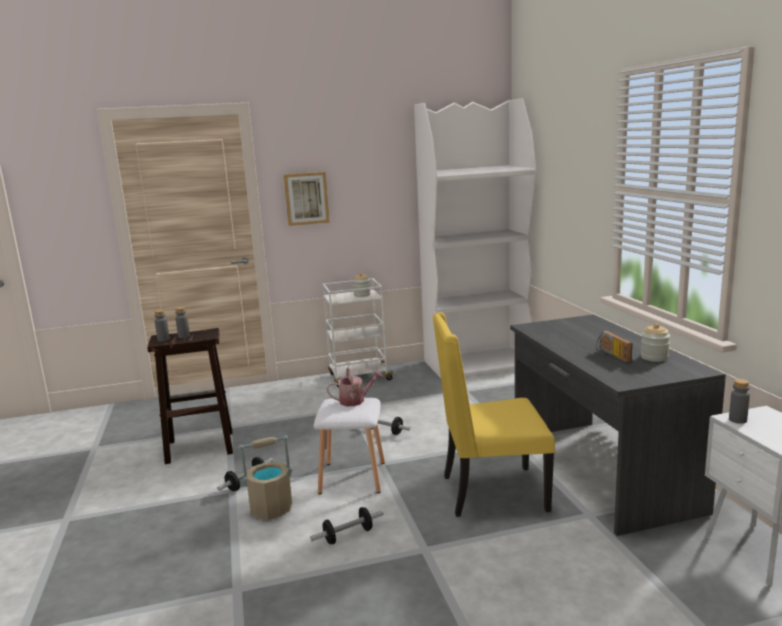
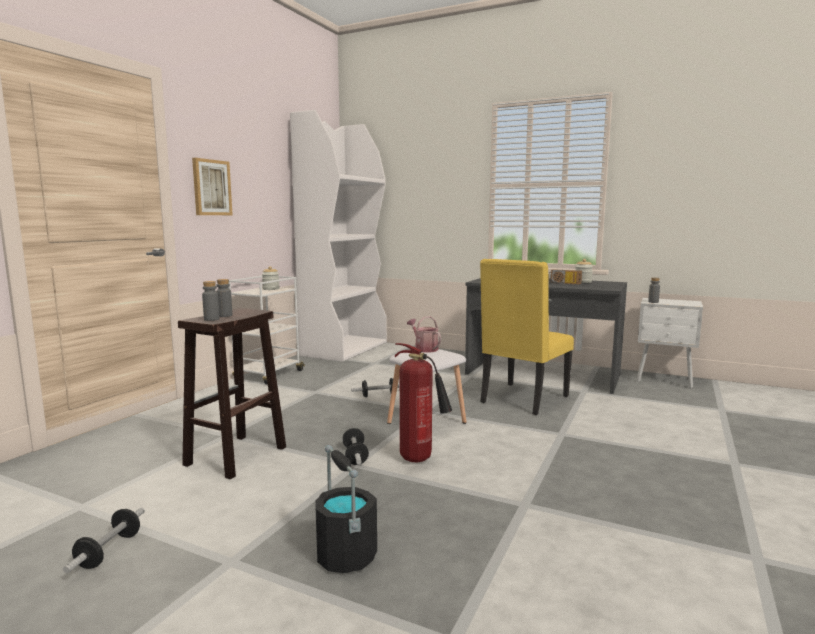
camera: 50 degrees left, 5 degrees down
beige bucket [238,435,292,520] -> fire extinguisher [395,343,452,462]
dumbbell [310,507,383,544] -> dumbbell moved to [63,507,145,573]
watering can [327,366,383,406] -> watering can turned 60 degrees counterclockwise [407,316,441,352]
none -> black bucket [315,445,377,573]

